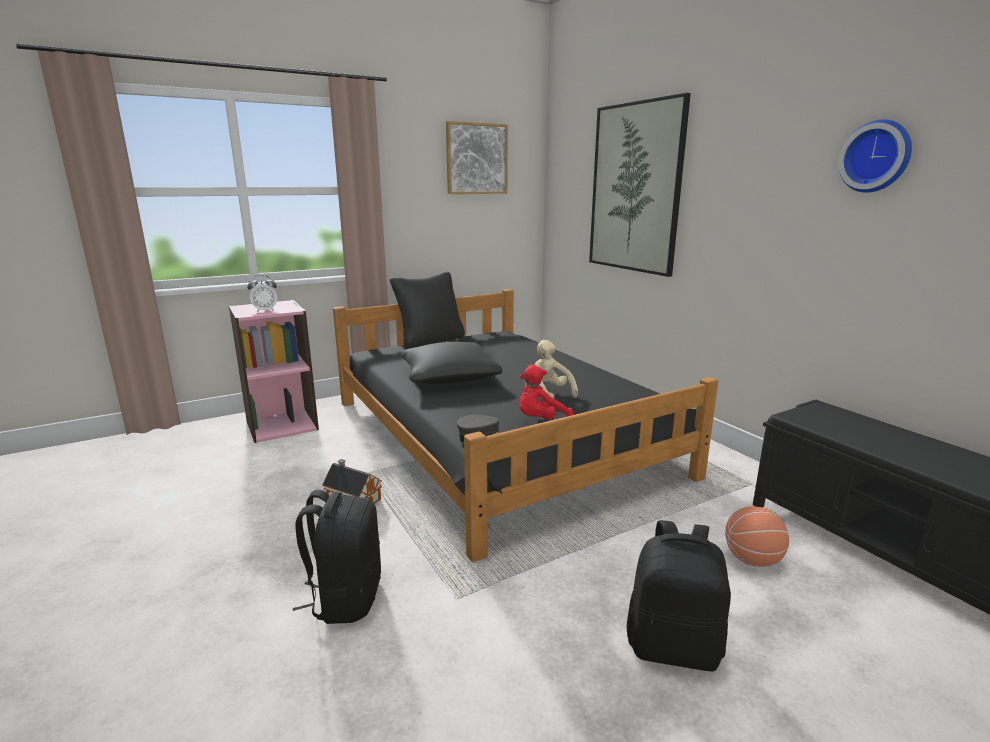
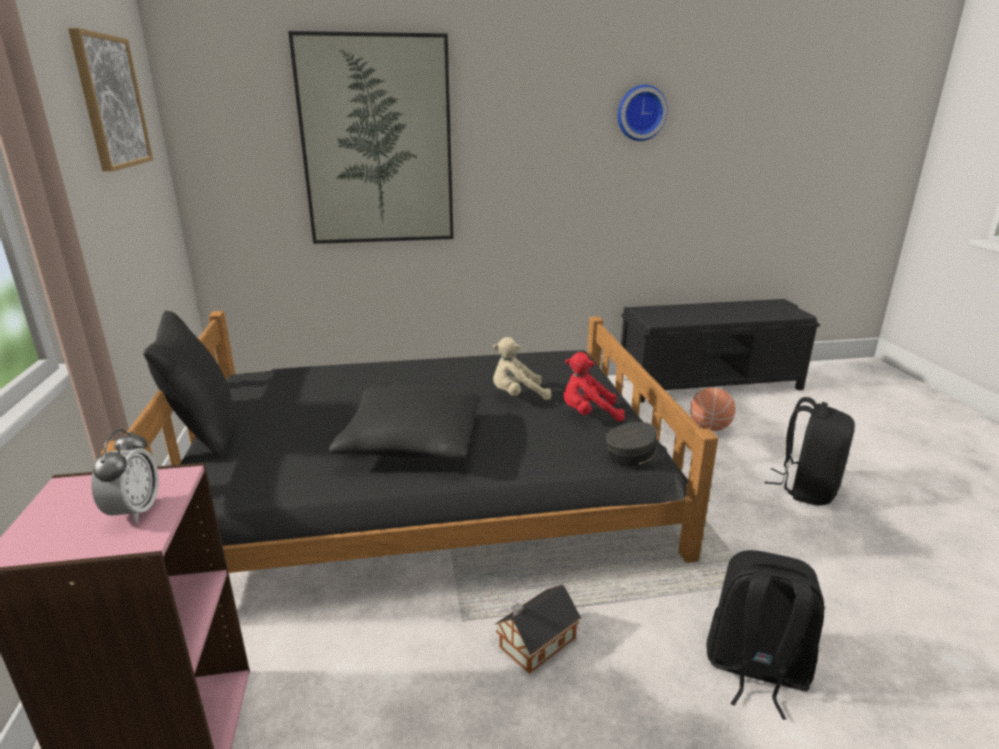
camera: 70 degrees left, 5 degrees up
red plush toy [519,365,573,420] -> red plush toy turned 105 degrees clockwise [564,352,625,422]

